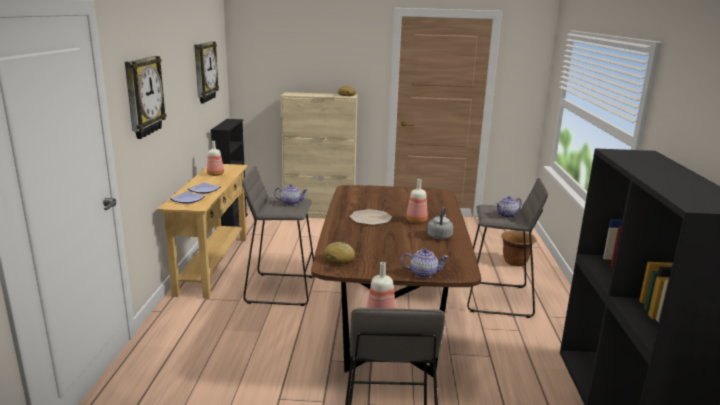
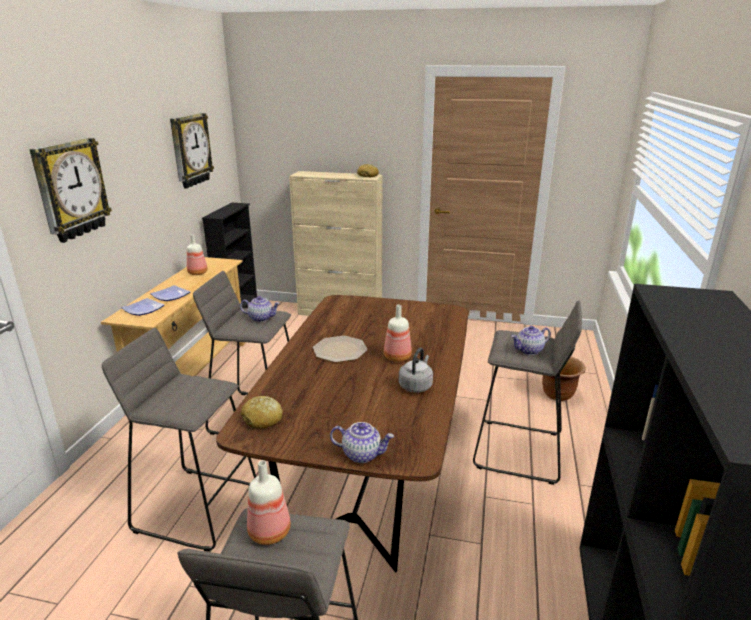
camera: 10 degrees right, 5 degrees up
none -> grey stool [102,328,256,552]

